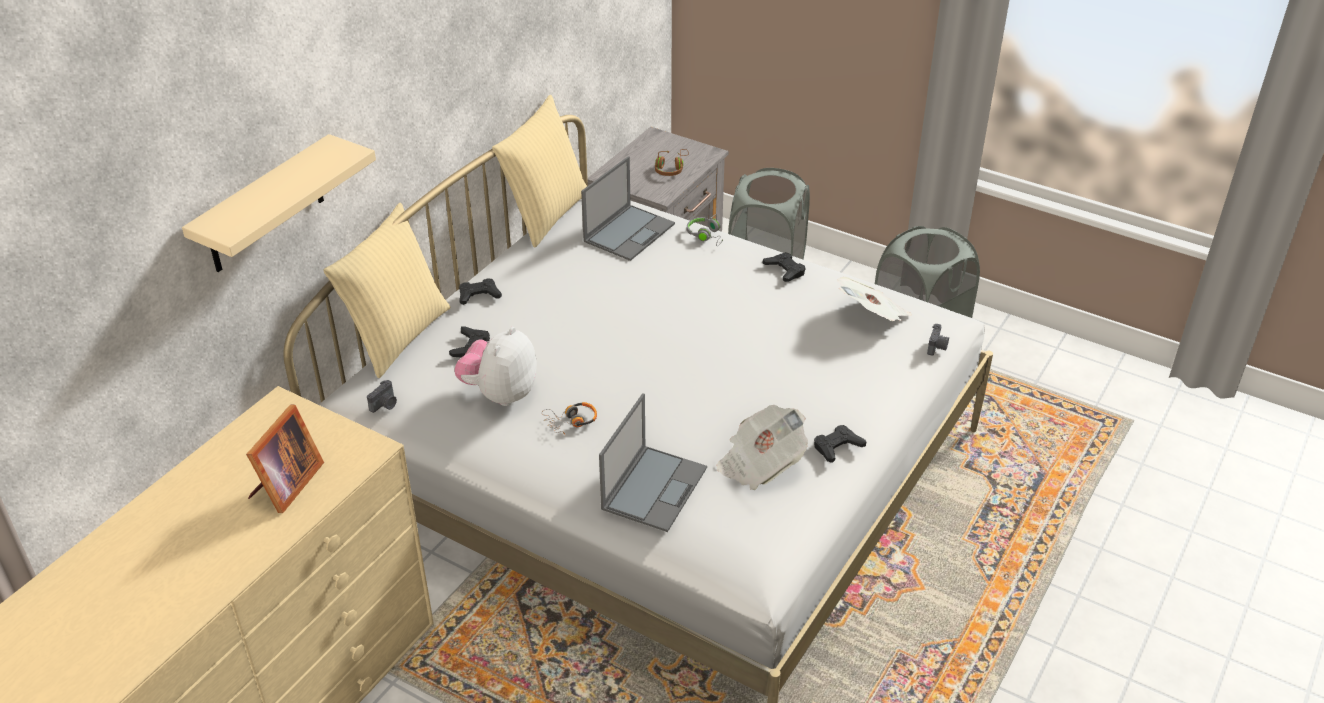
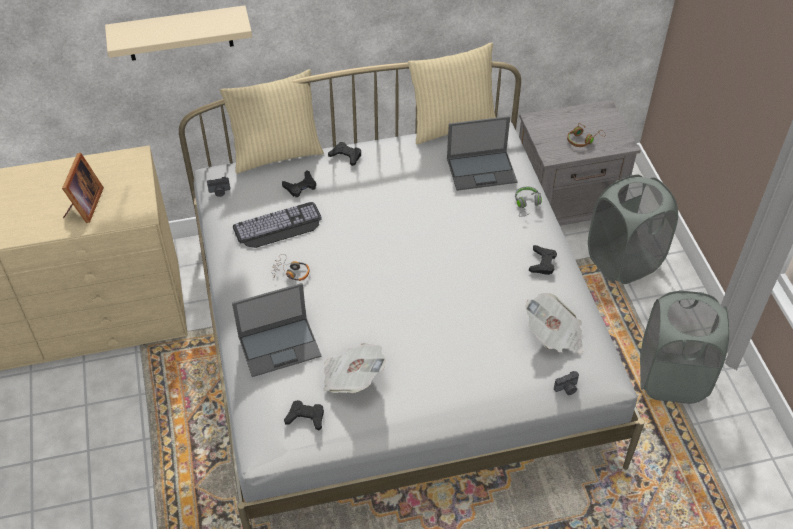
camera: 45 degrees right, 10 degrees up
picture frame [246,404,324,513] -> picture frame turned 60 degrees counterclockwise [62,153,104,223]
plush toy [455,327,537,406] -> keyboard [233,202,322,248]
black game controller [814,425,866,463] -> black game controller moved to [284,400,324,431]

